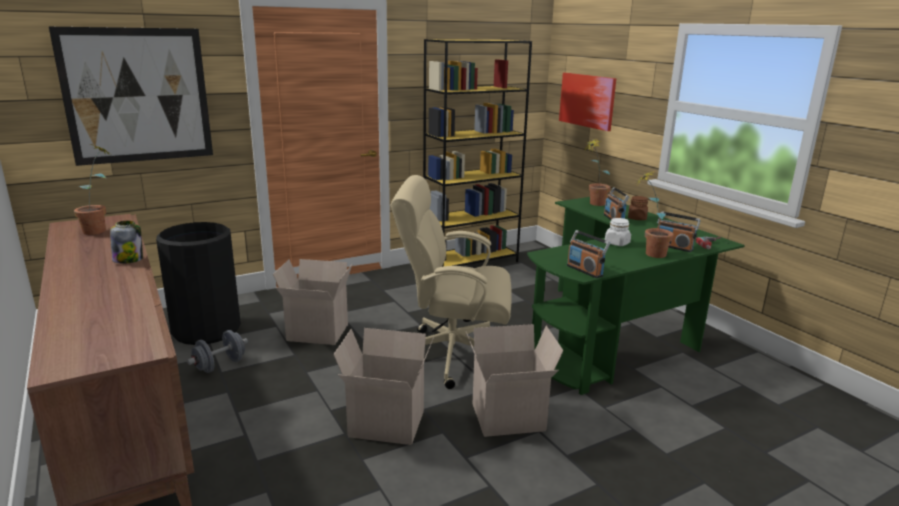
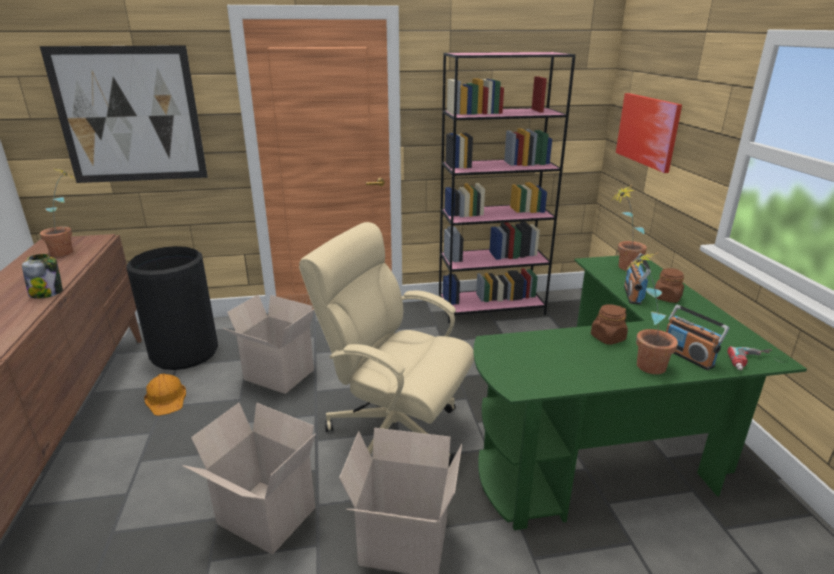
camera: 20 degrees right, 5 degrees up
grey dumbbell [187,330,248,373] -> orange hard hat [144,374,186,416]
yellow bookcase [423,39,532,267] -> pink bookcase [439,52,576,323]
radio [567,230,610,278] -> none
white jar [605,218,631,246] -> brown jar [591,304,628,345]

